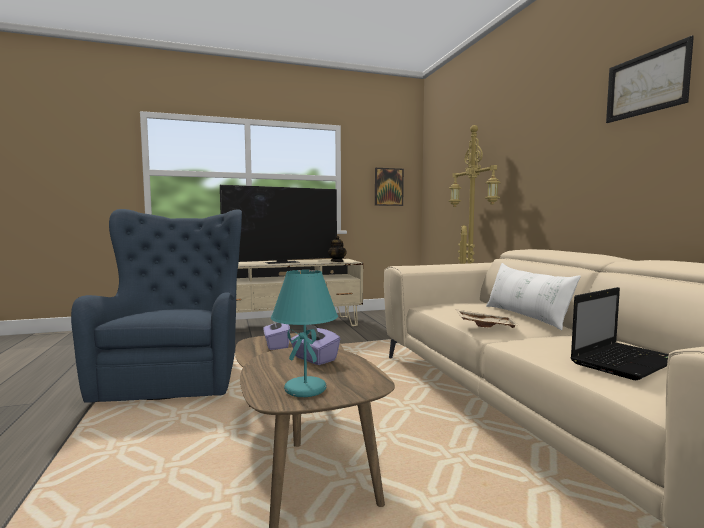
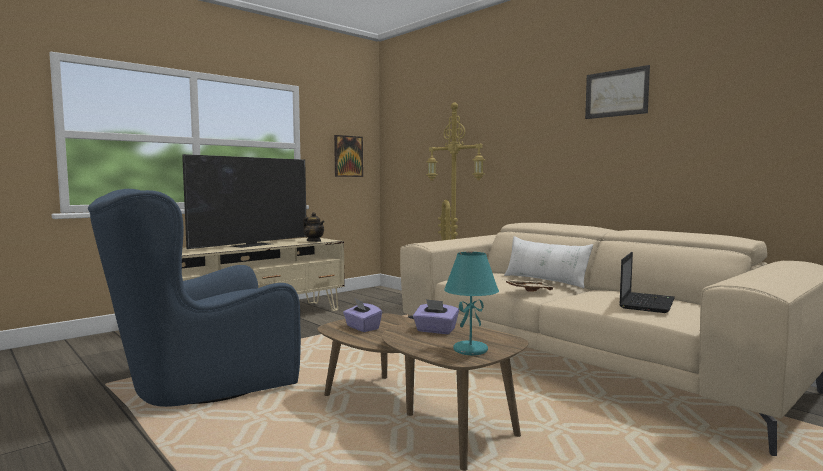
camera: 25 degrees left, 0 degrees up
blue armchair [71,209,242,403] -> blue armchair turned 90 degrees counterclockwise [88,189,301,407]

